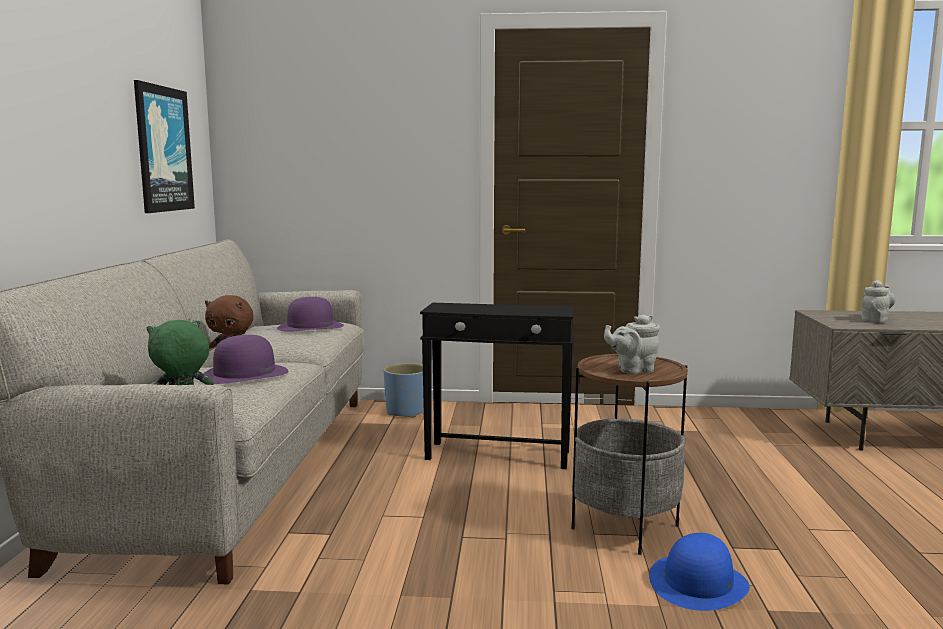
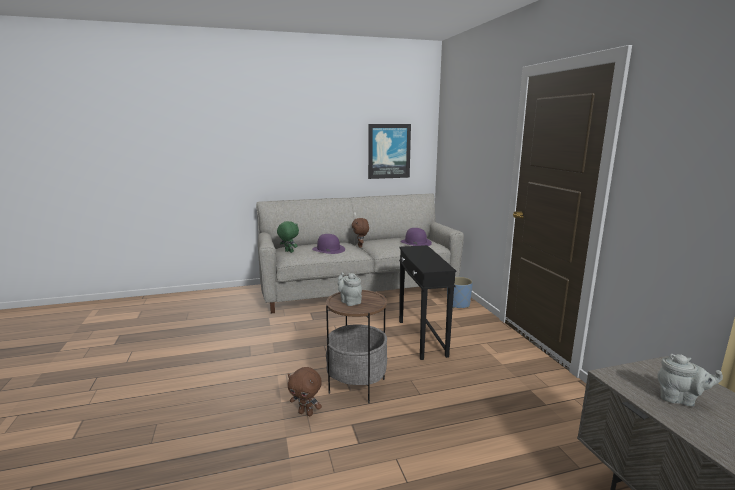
camera: 70 degrees right, 5 degrees up
blue hat [649,533,750,611] -> brown plush toy [288,367,322,416]

